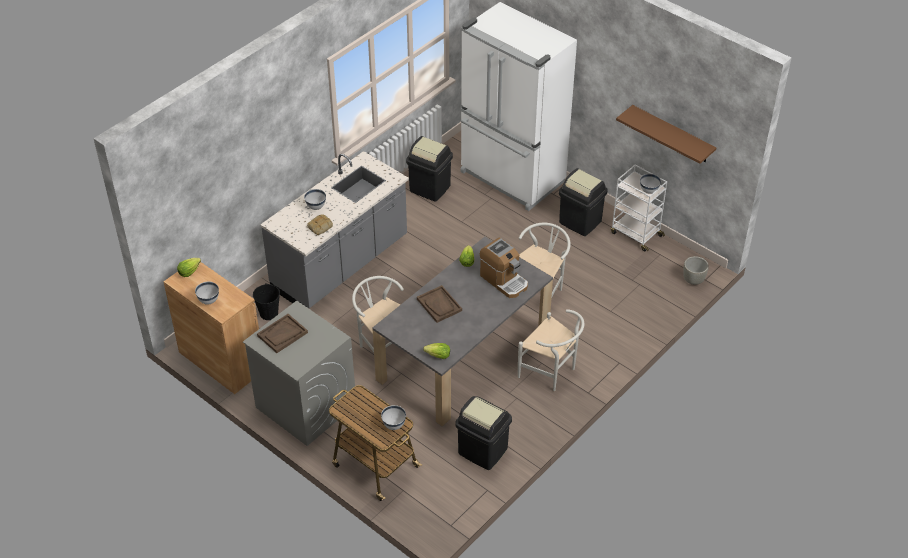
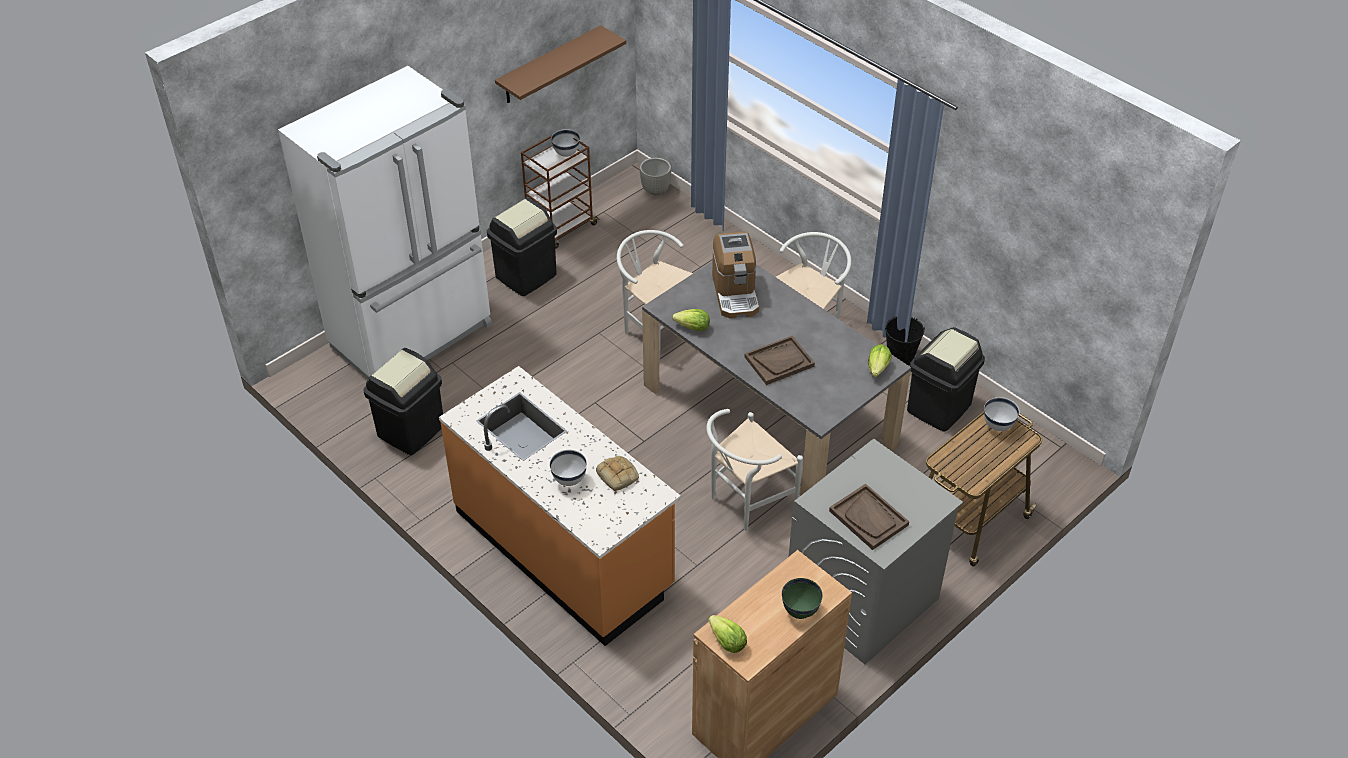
camera: 85 degrees left, 0 degrees up
white bowl [195,282,219,305] -> green bowl [782,578,823,619]
black bucket [253,283,280,320] -> black bucket moved to [885,316,925,366]
grey counter [260,151,409,308] -> orange counter [439,366,681,646]
coffee machine [480,238,528,298] -> coffee machine turned 120 degrees clockwise [712,231,759,319]
white cart [611,165,667,251] -> brown cart [521,129,600,249]

